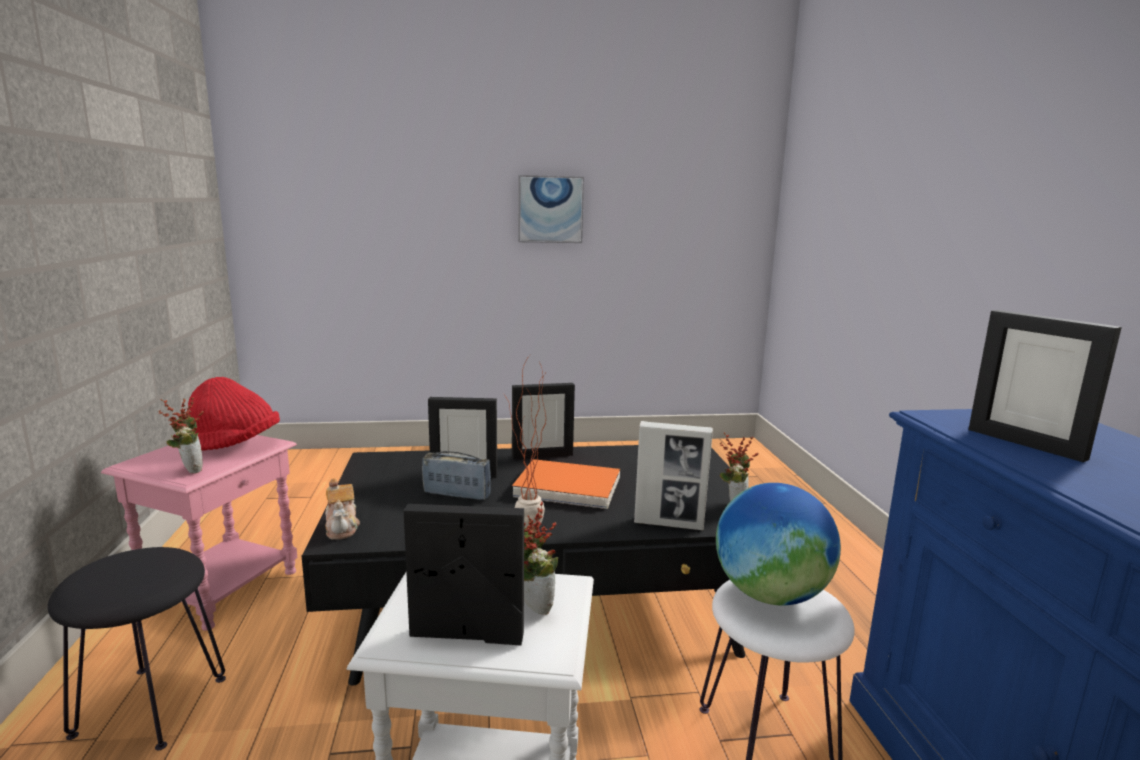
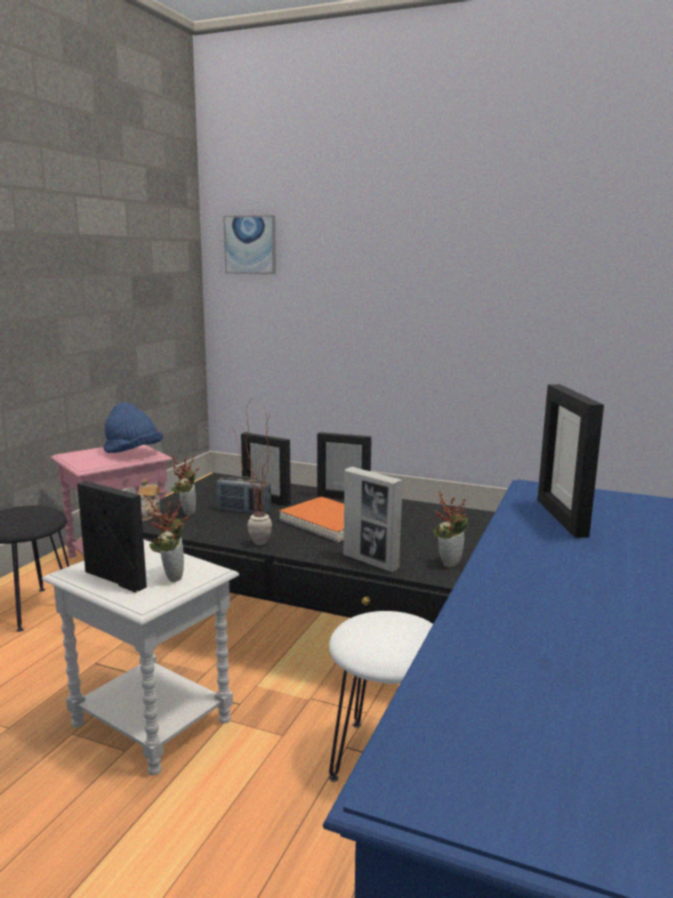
camera: 30 degrees right, 0 degrees up
potted plant [158,397,204,474] -> potted plant moved to [170,454,200,516]
red hat [188,377,280,451] -> blue hat [103,402,163,453]
radio [422,451,491,500] -> radio turned 150 degrees clockwise [216,476,271,514]
picture [518,175,584,243] -> picture moved to [223,215,276,274]
globe [716,483,841,606] -> none

